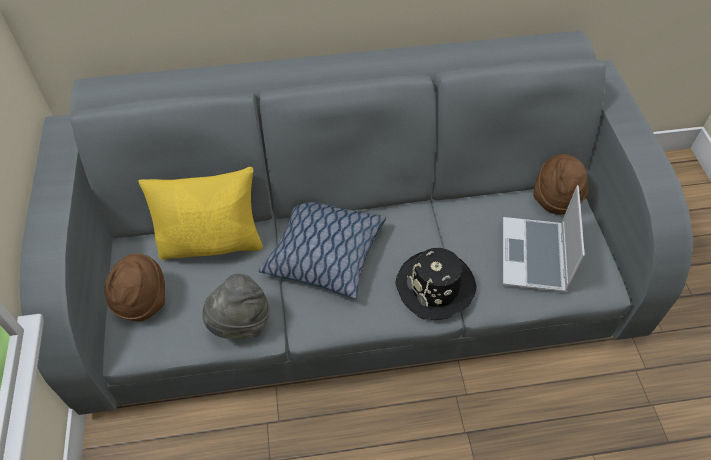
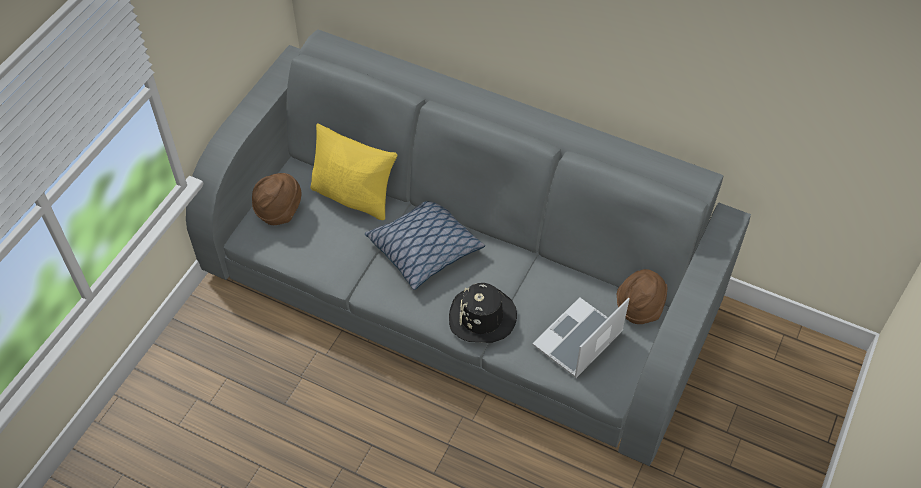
camera: 35 degrees right, 0 degrees up
grey hat [202,274,270,339] -> none

